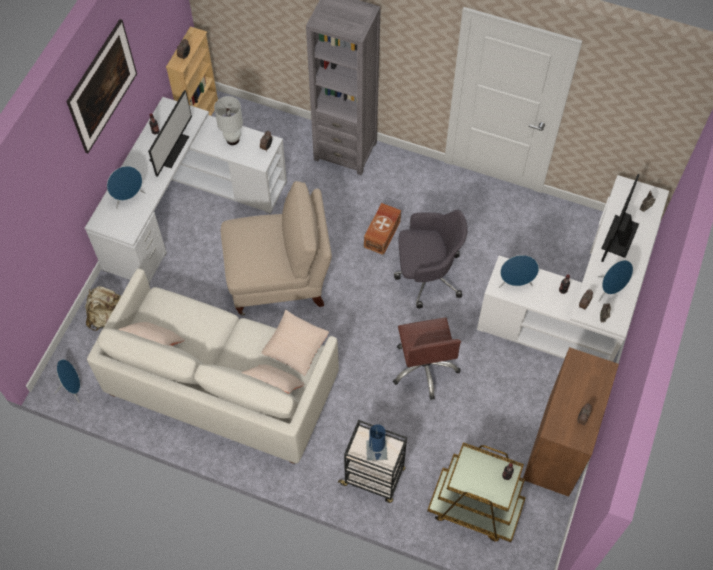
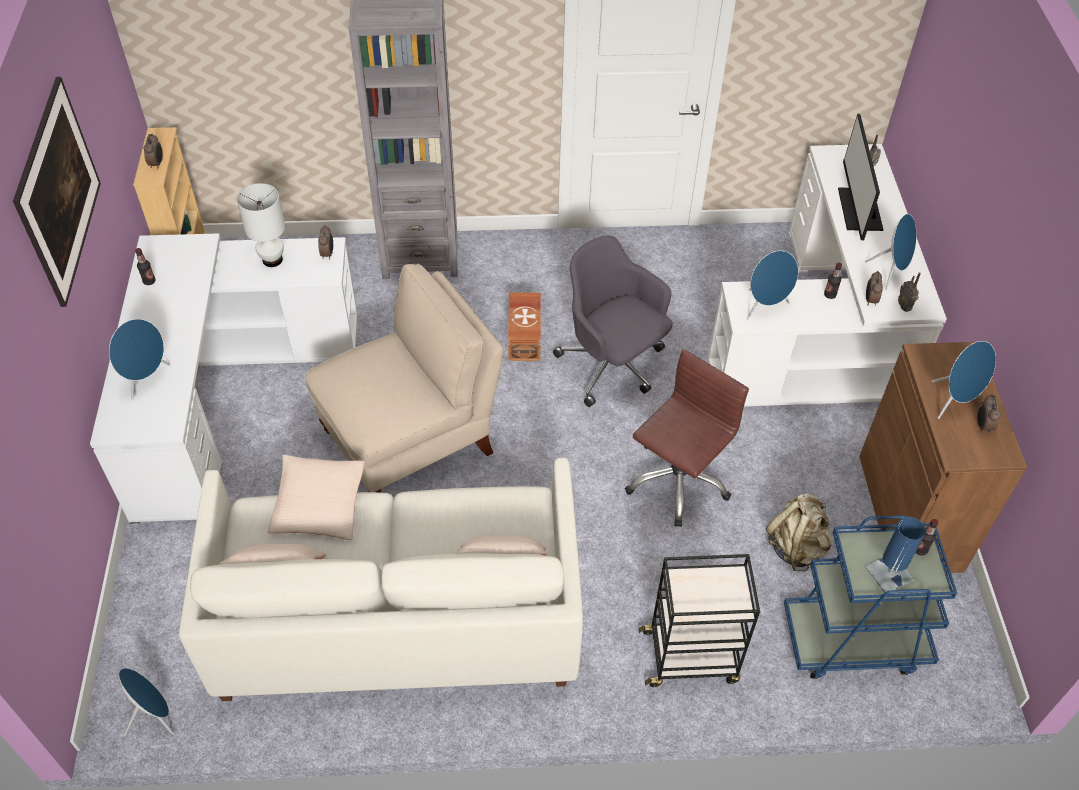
camera: 25 degrees left, 10 degrees down
beige backpack [85,286,121,331] -> beige backpack moved to [766,494,832,572]
monitor [148,90,192,177] -> none
beige pillow [261,310,329,376] -> beige pillow moved to [268,455,364,540]
blue table lamp [366,424,387,461] -> blue table lamp moved to [865,517,925,593]
brown office chair [393,317,461,400] -> brown office chair turned 105 degrees counterclockwise [625,349,749,527]
grey office chair [394,210,468,308] -> grey office chair turned 105 degrees counterclockwise [553,235,673,407]
brown cart [427,442,526,542] -> blue cart [784,515,957,679]
none -> blue speaker [931,341,996,419]

